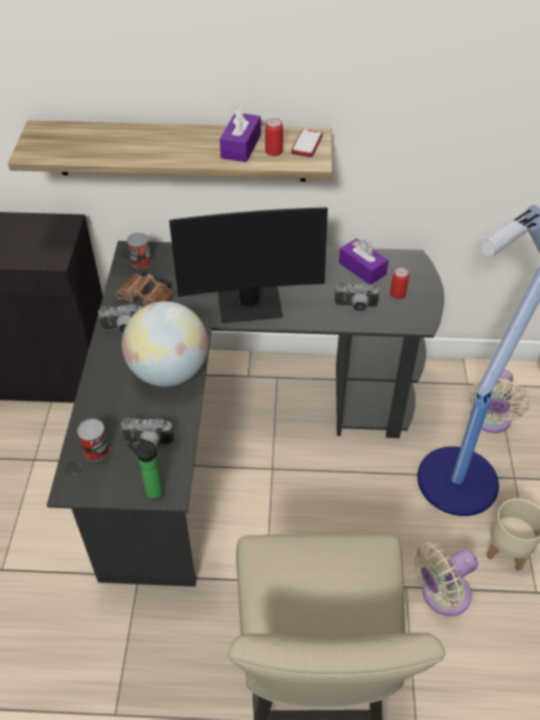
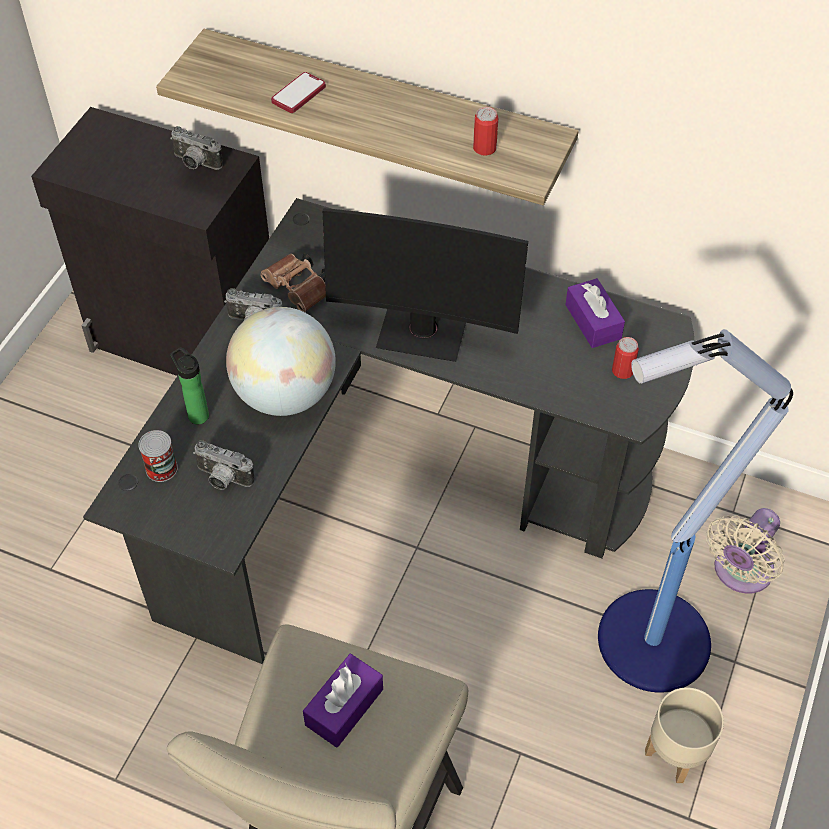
camera: 20 degrees right, 5 degrees up
can [127,233,152,269] -> none
bottle [128,436,163,499] -> bottle moved to [170,347,209,425]
purple tissue box [220,107,261,162] -> purple tissue box moved to [303,654,383,748]
phone [291,129,323,157] -> phone moved to [271,72,326,113]
camera [335,282,380,312] -> camera moved to [170,126,223,170]
beige fan [414,542,478,616] -> none

